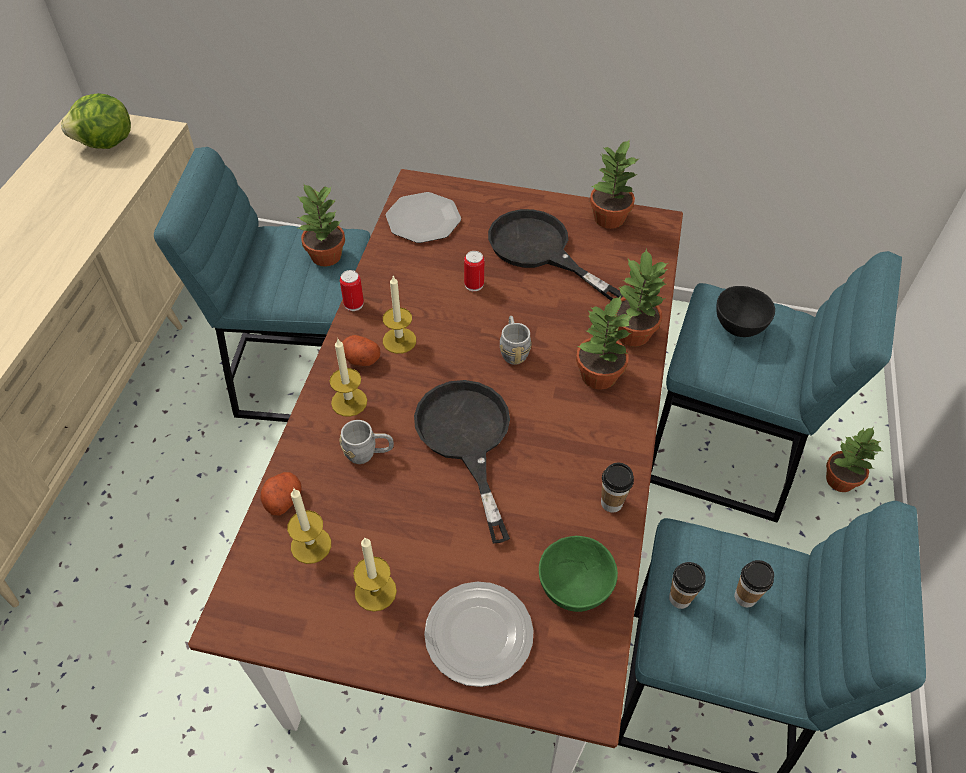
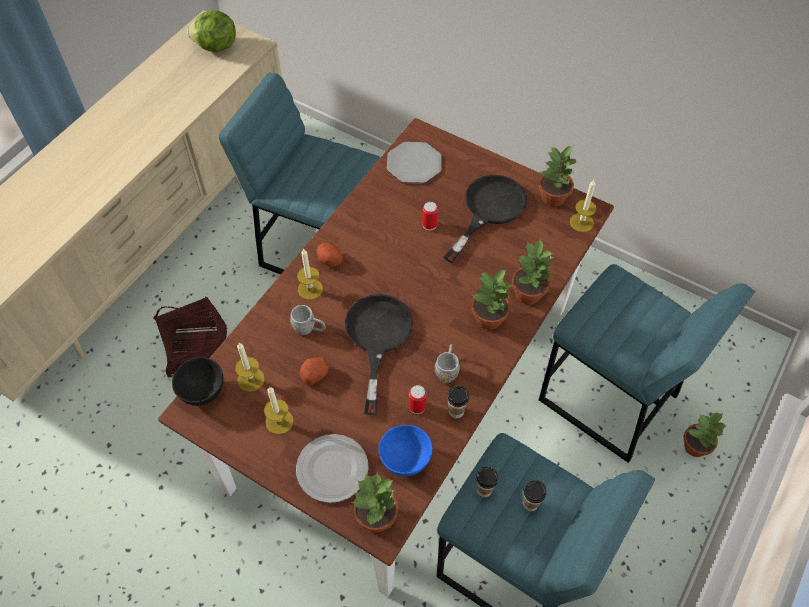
camera: 20 degrees right, 5 degrees up
potato [261,472,302,515] -> potato moved to [300,357,329,385]
potted plant [297,183,345,267] -> potted plant moved to [351,472,398,532]
can [340,270,364,311] -> can moved to [409,385,427,414]
candle [383,276,416,354] -> candle moved to [570,180,597,232]
black frying pan [488,209,623,301] -> black frying pan turned 60 degrees clockwise [443,175,527,263]
grey mug [500,316,532,365] -> grey mug moved to [435,344,460,383]
green bowl [539,536,618,612] -> blue bowl [379,425,433,476]
black bowl [717,286,775,337] -> black bowl moved to [172,357,223,406]
none -> basket [153,297,227,377]

